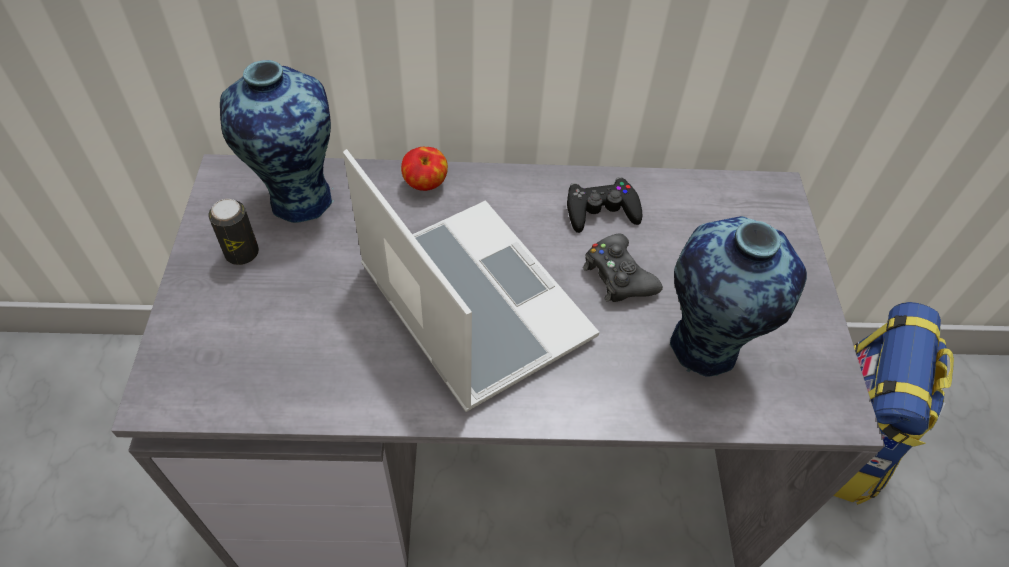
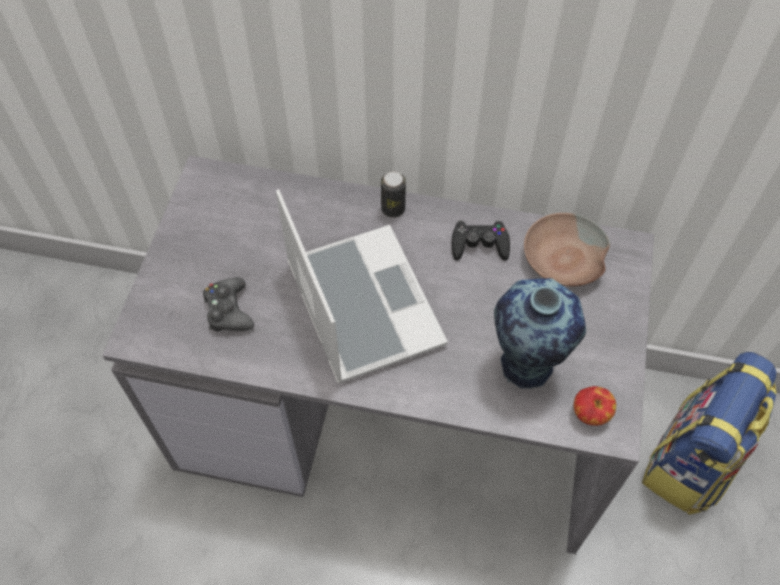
camera: 15 degrees right, 5 degrees up
can [208,199,259,265] -> can moved to [381,171,406,218]
vase [220,60,334,223] -> none
apple [401,147,448,191] -> apple moved to [574,386,616,426]
black game controller [583,234,663,302] -> black game controller moved to [203,277,254,331]
none -> brown bowl [524,213,610,287]

